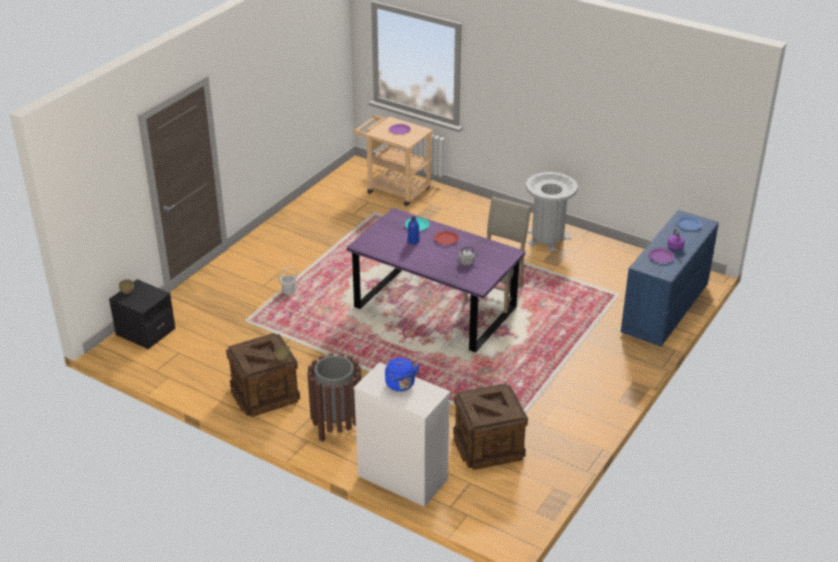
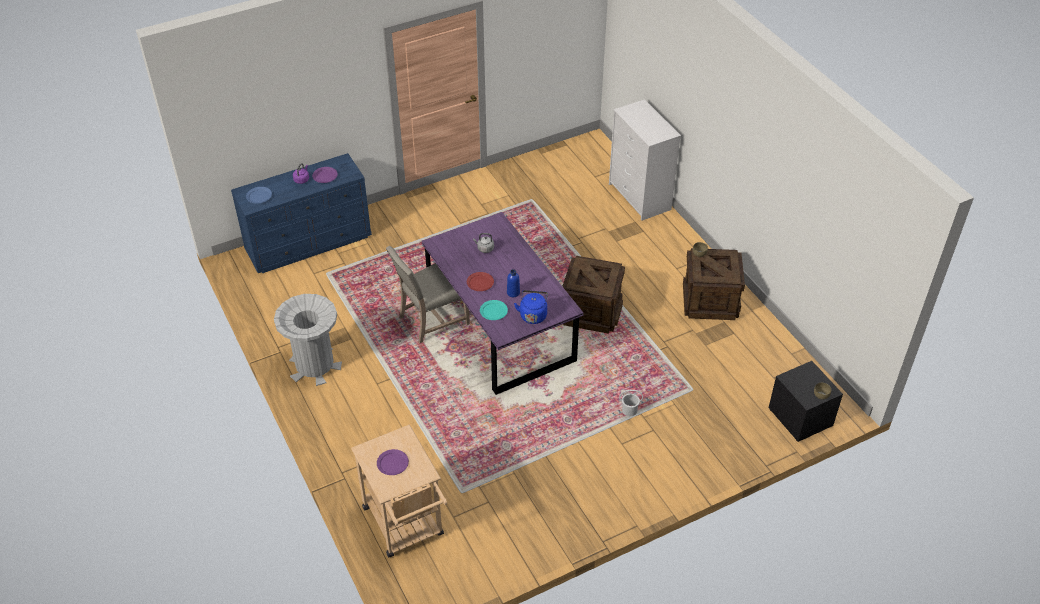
camera: 150 degrees left, 10 degrees up
brown trash can [307,353,361,442] -> none
blue kettle [385,358,420,391] -> blue kettle moved to [514,290,548,324]
crate [453,383,528,470] -> crate moved to [562,256,625,334]

